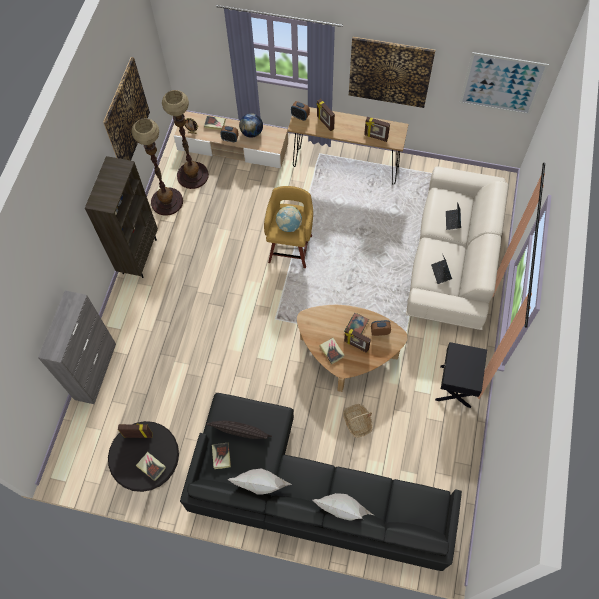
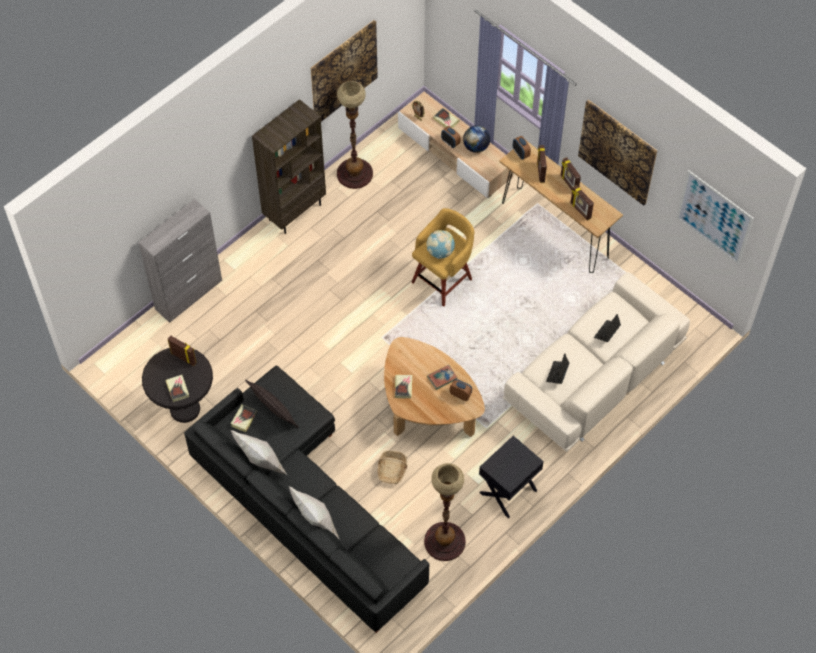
camera: 30 degrees right, 5 degrees down
floor lamp [162,90,209,189] -> floor lamp moved to [424,463,466,561]
picture frame [344,327,371,353] -> picture frame moved to [561,157,581,190]

